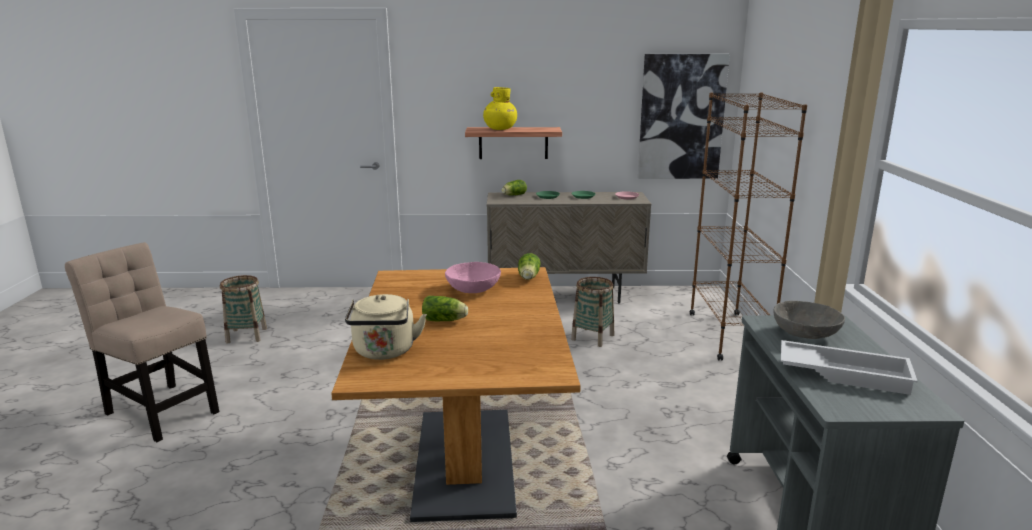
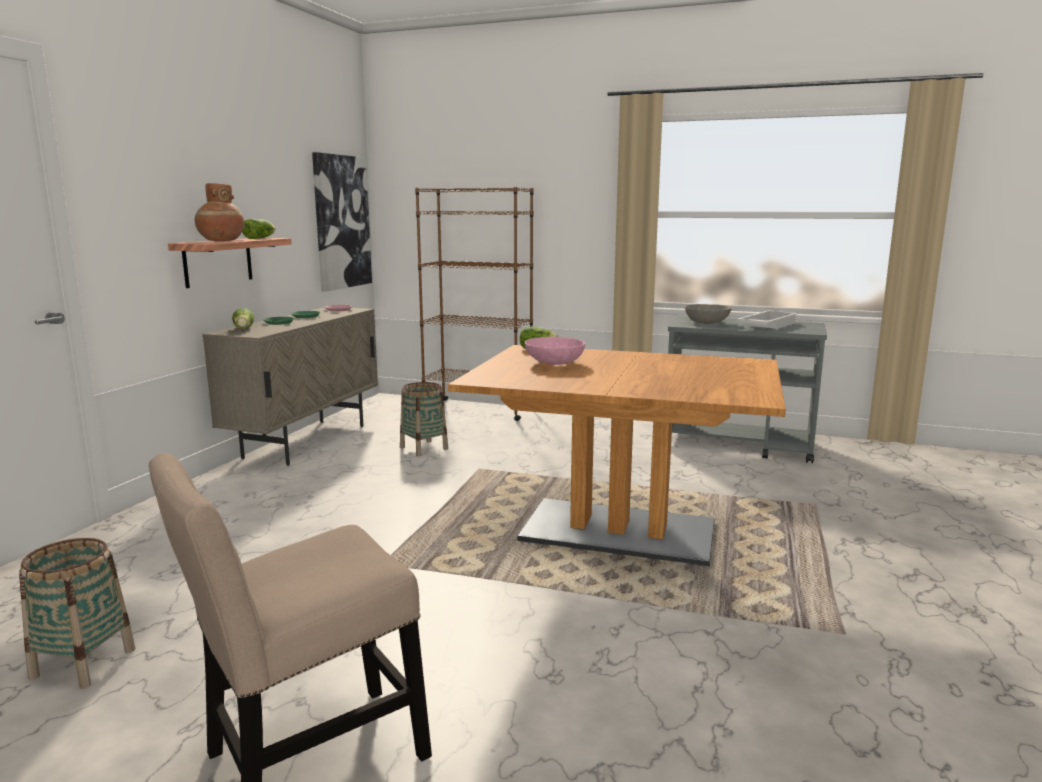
camera: 70 degrees left, 5 degrees down
beige kettle [345,294,427,360] -> none
lettuce [422,296,468,321] -> lettuce moved to [242,219,275,239]
yellow vase [483,87,517,130] -> brown vase [195,183,244,241]

